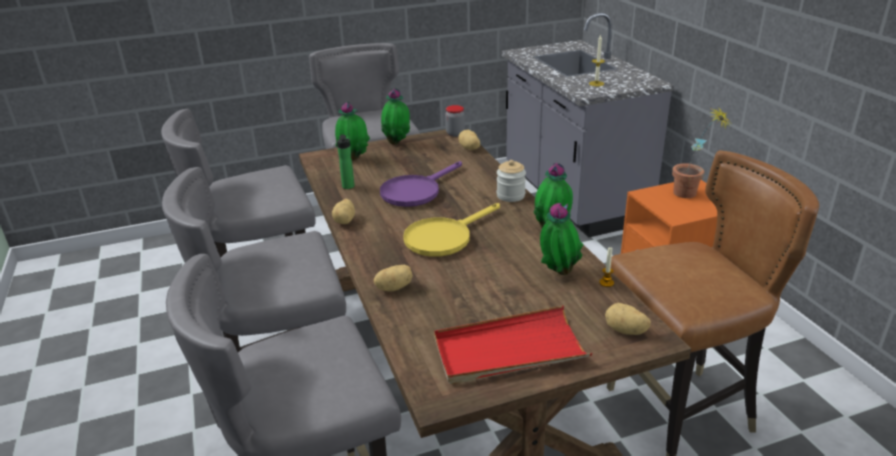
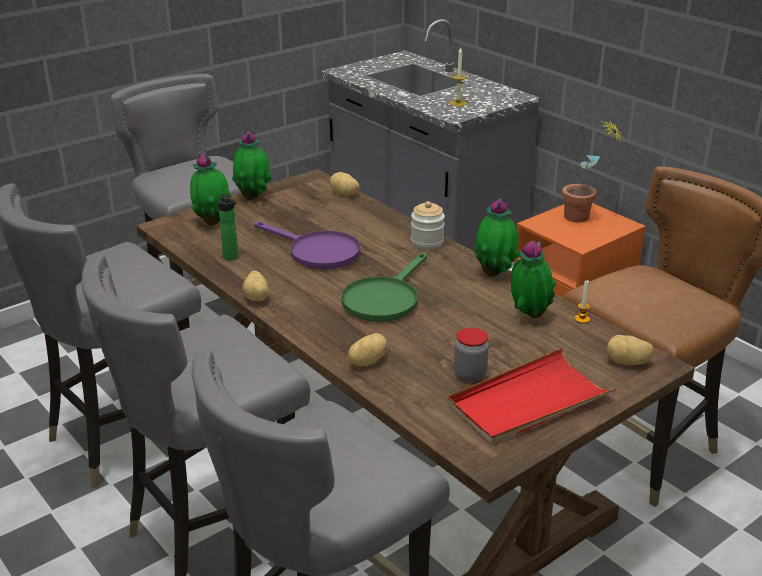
camera: 20 degrees left, 0 degrees up
purple frying pan [380,161,462,207] -> purple frying pan turned 75 degrees counterclockwise [255,221,361,269]
yellow frying pan [403,203,500,257] -> green frying pan [341,252,427,322]
jar [445,105,465,137] -> jar moved to [454,328,489,382]

